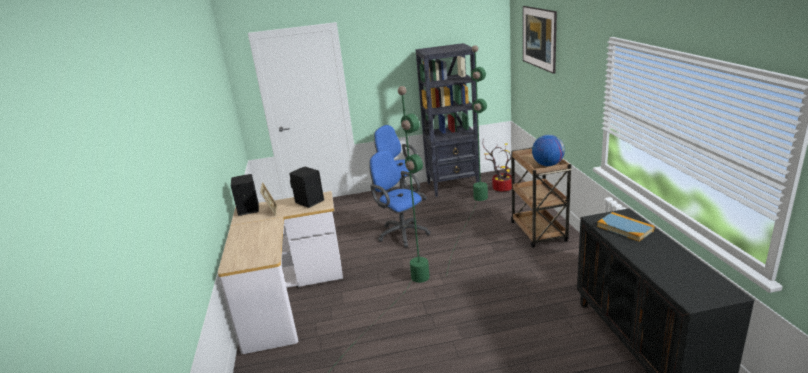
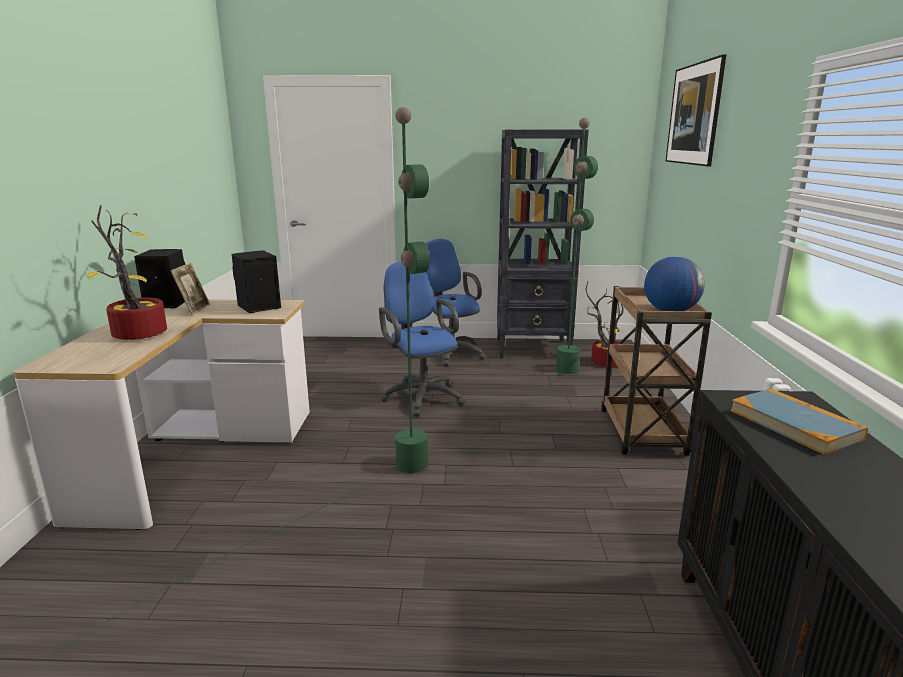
camera: 10 degrees right, 5 degrees down
none -> potted plant [87,205,167,340]

